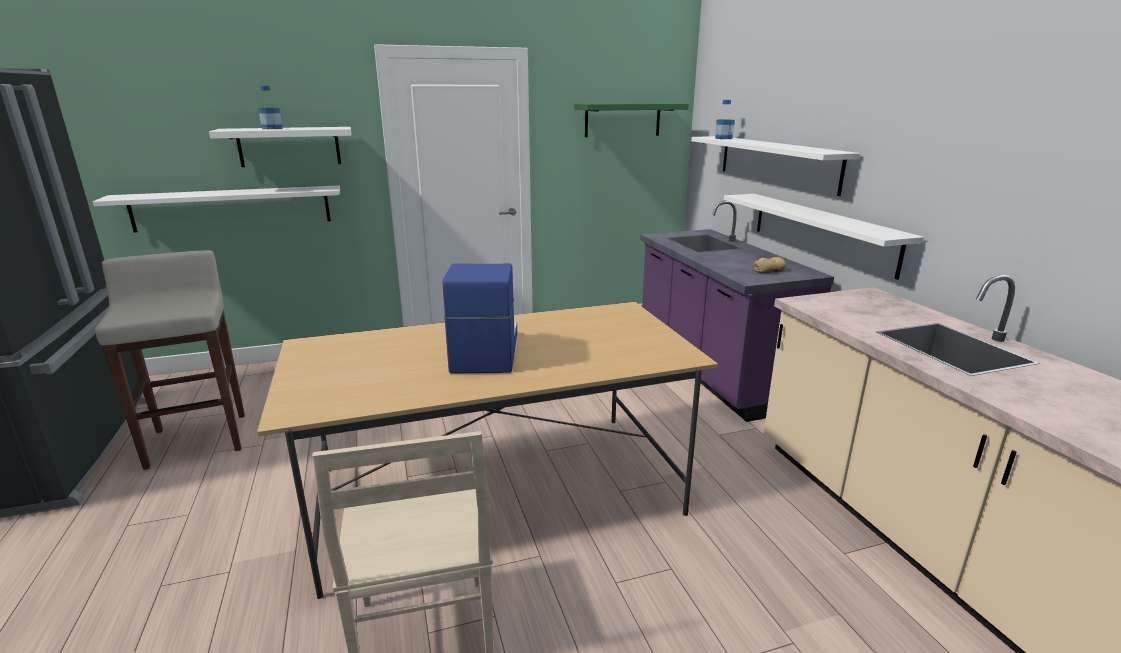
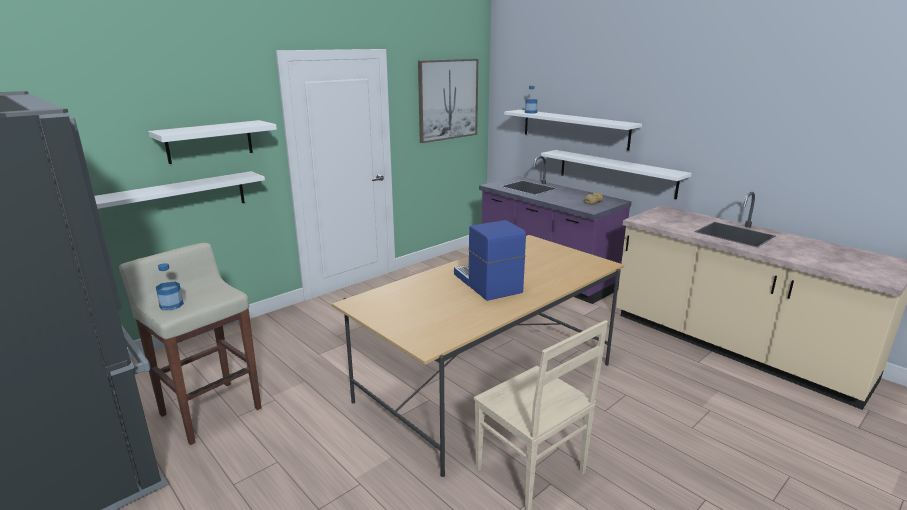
camera: 25 degrees left, 0 degrees up
bottle [258,86,283,129] -> bottle moved to [156,263,184,310]
green shelf [574,103,689,137] -> picture [418,59,478,143]

